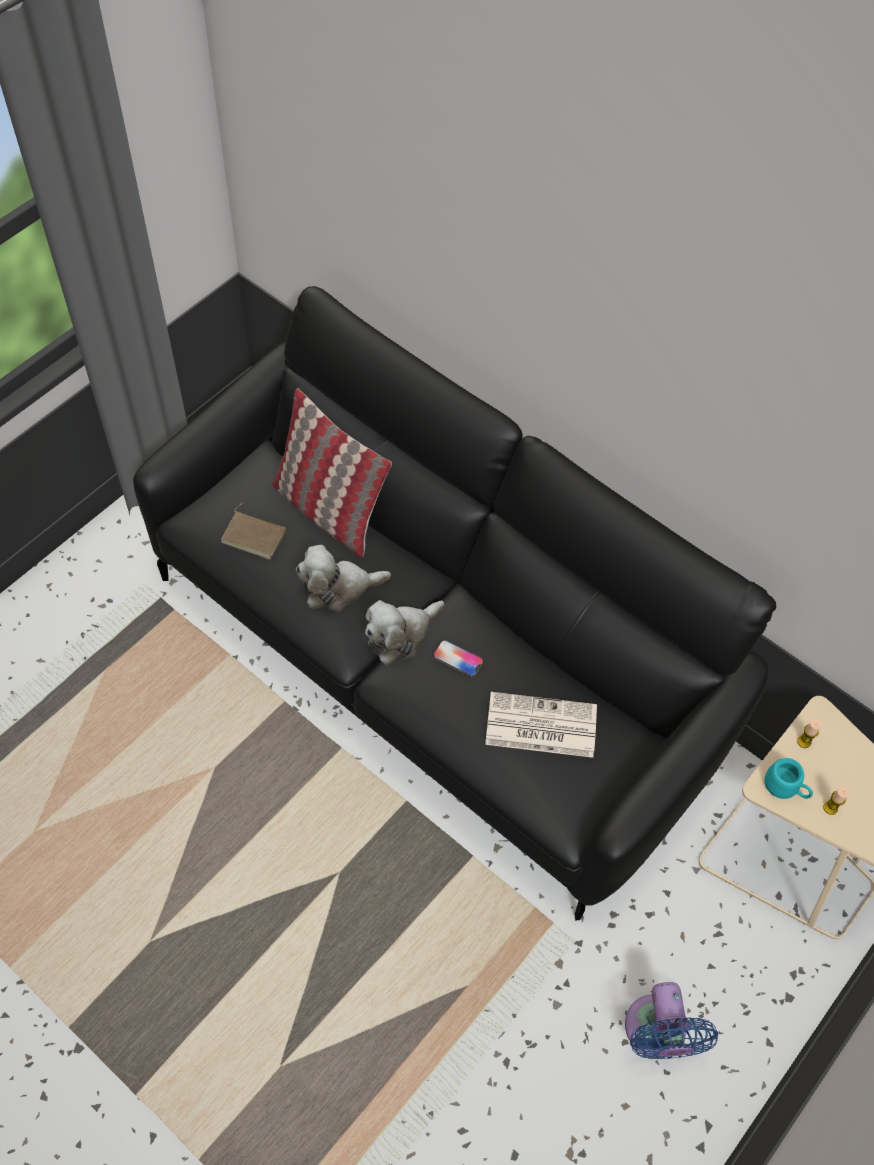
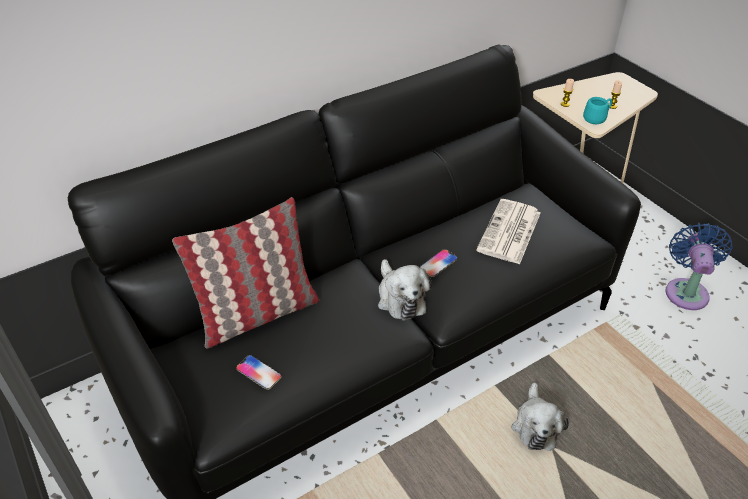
camera: 70 degrees left, 15 degrees down
brown book [221,502,286,560] -> phone [236,355,282,390]
plush toy [296,545,391,612] -> plush toy moved to [511,382,569,451]
blue fan [625,982,718,1059] -> blue fan turned 90 degrees counterclockwise [665,223,732,310]

